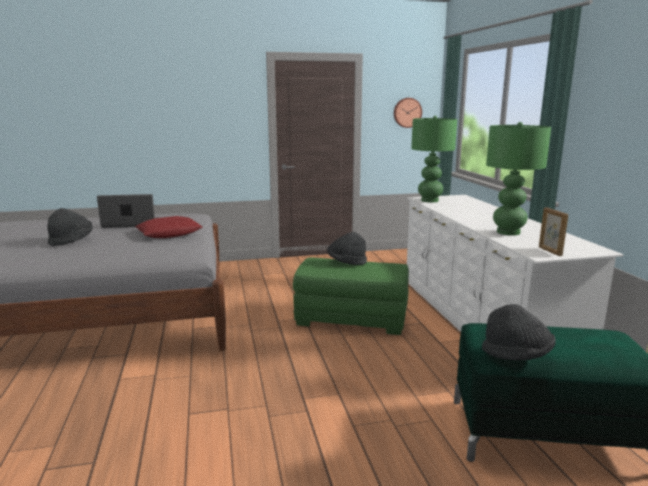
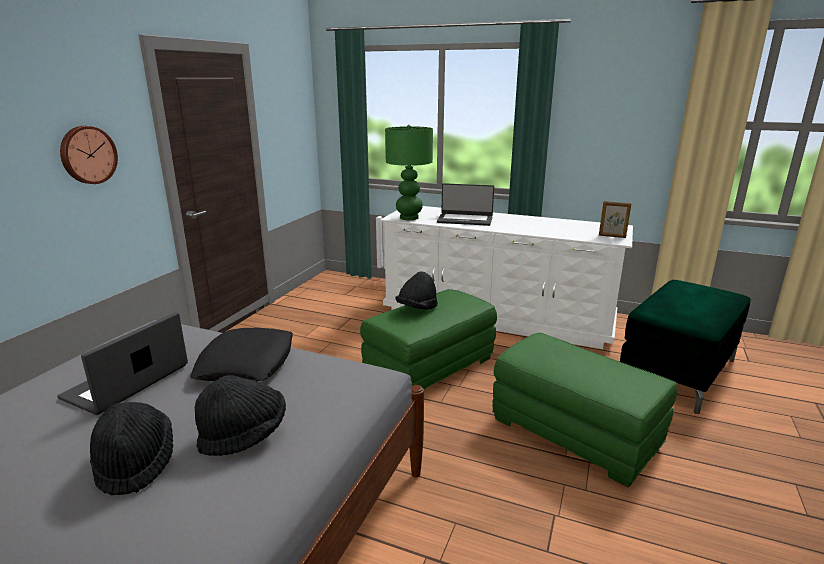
camera: 55 degrees left, 5 degrees up
red pillow [135,216,203,238] -> black pillow [190,328,293,381]
wall clock [394,98,422,128] -> wall clock moved to [60,126,118,184]
black hat [482,304,556,361] -> black hat moved to [195,375,286,456]
green table lamp [486,122,551,235] -> none
none -> laptop [437,183,494,226]
none -> green ottoman [492,333,677,488]

